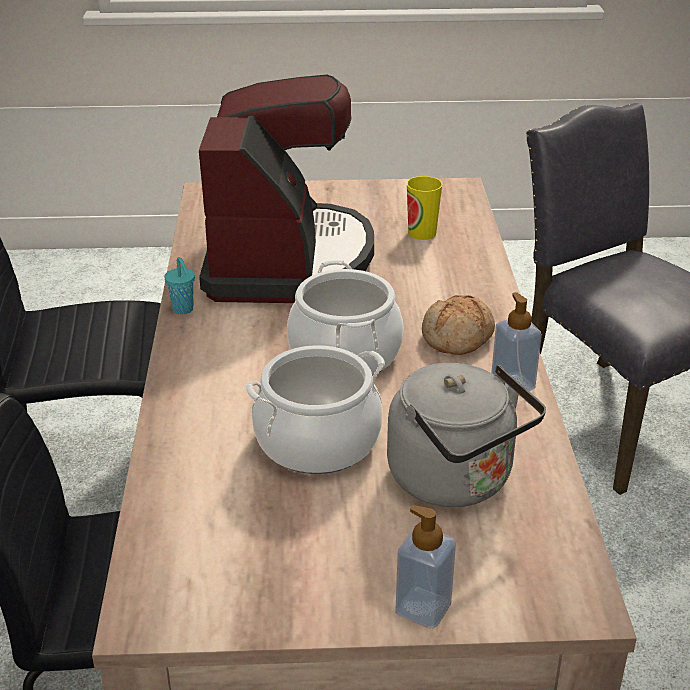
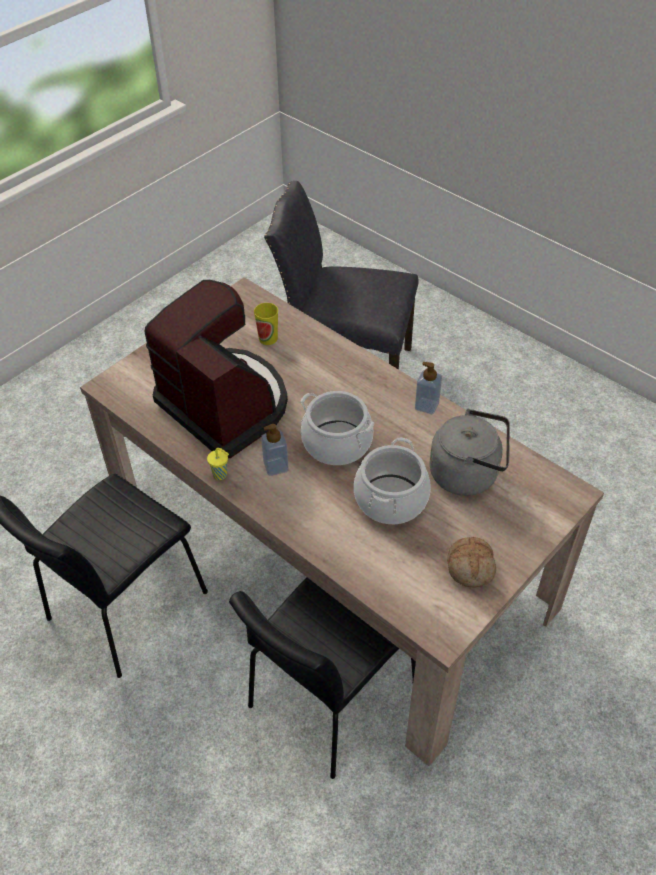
camera: 45 degrees left, 15 degrees up
turquoise cup [165,257,195,314] -> yellow cup [207,448,229,480]
soap dispenser [395,505,456,629] -> soap dispenser moved to [261,424,289,476]
bread [422,295,495,355] -> bread moved to [447,537,496,587]

